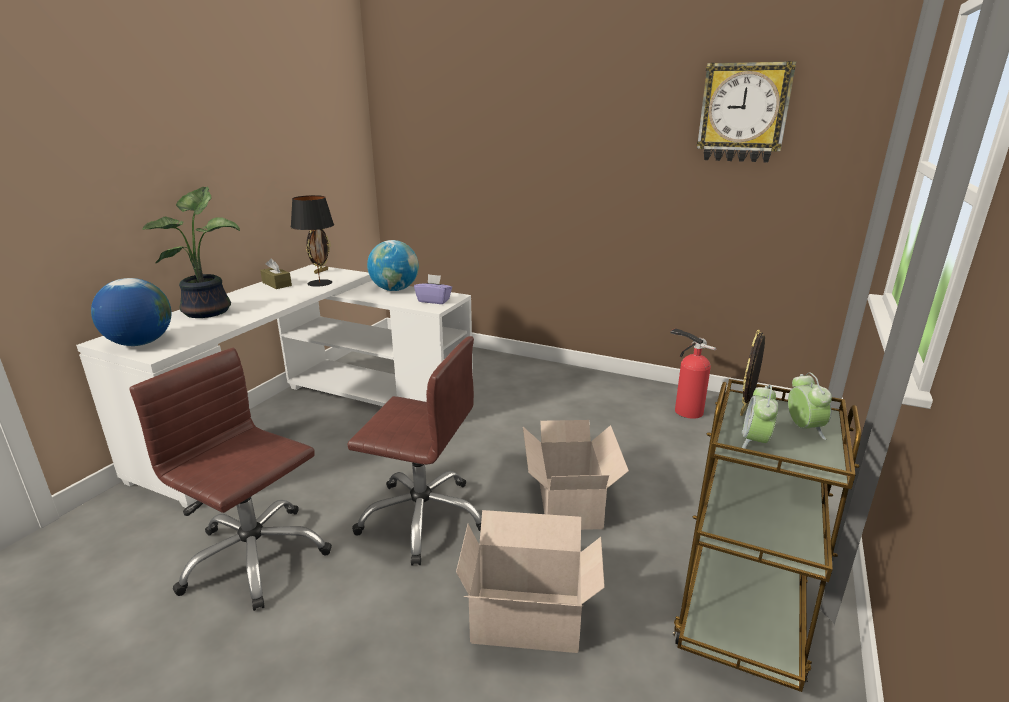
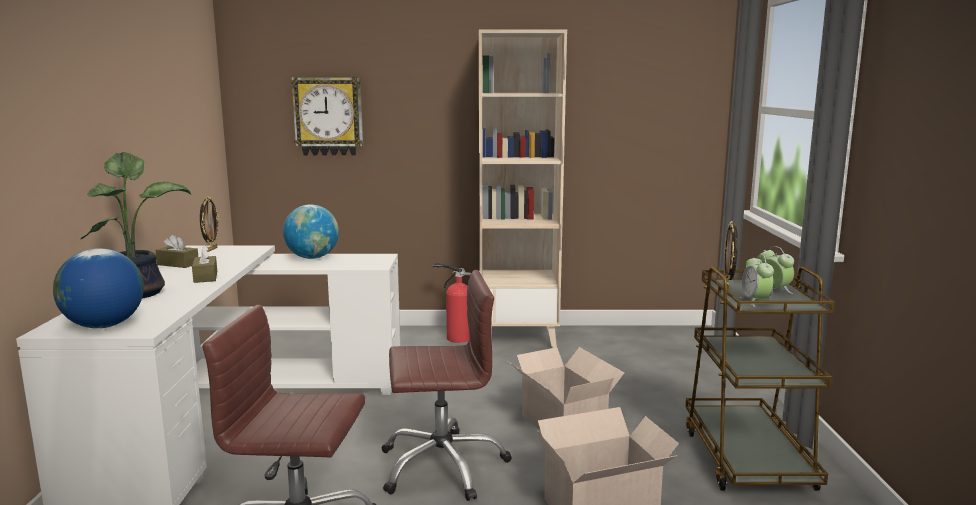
camera: 25 degrees left, 10 degrees down
black table lamp [291,195,334,287] -> none
purple tissue box [414,274,452,304] -> none
fire extinguisher [670,328,717,419] -> fire extinguisher moved to [433,263,471,343]
wall clock [697,61,796,163] -> wall clock moved to [291,77,363,155]
none -> brown tissue box [192,245,217,283]
none -> beige bookcase [479,30,567,348]

